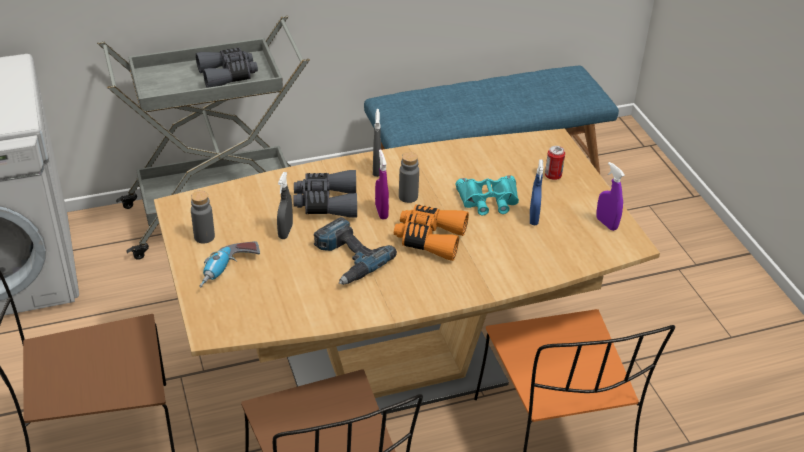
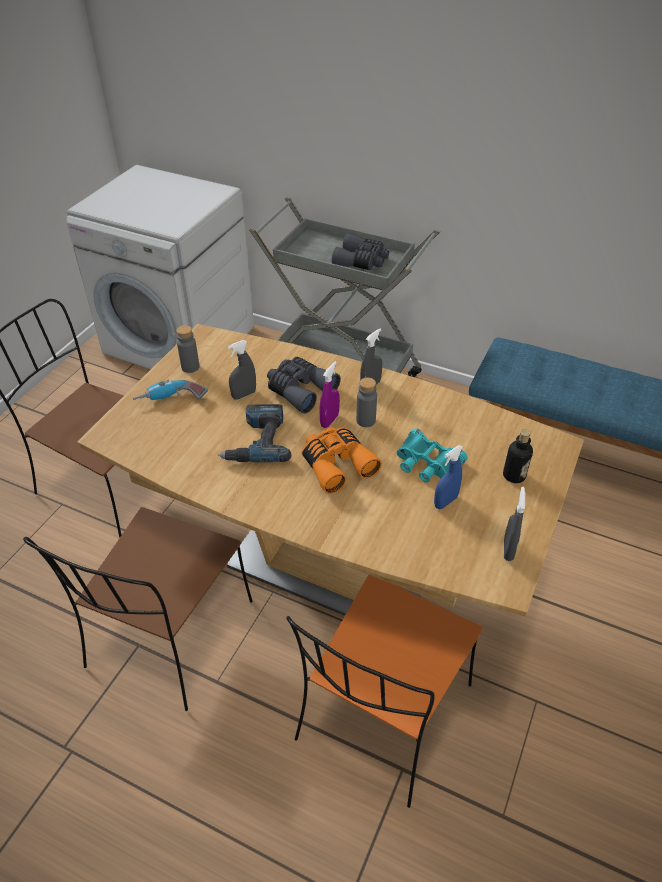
camera: 45 degrees right, 5 degrees up
can [545,146,565,180] -> bottle [503,429,533,483]
purple spray bottle [596,162,625,231] -> grey spray bottle [504,487,525,561]

